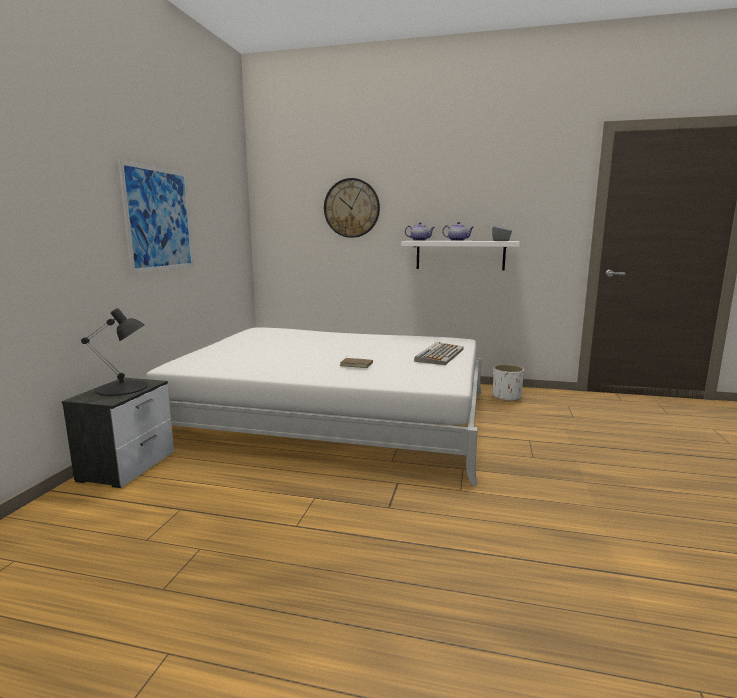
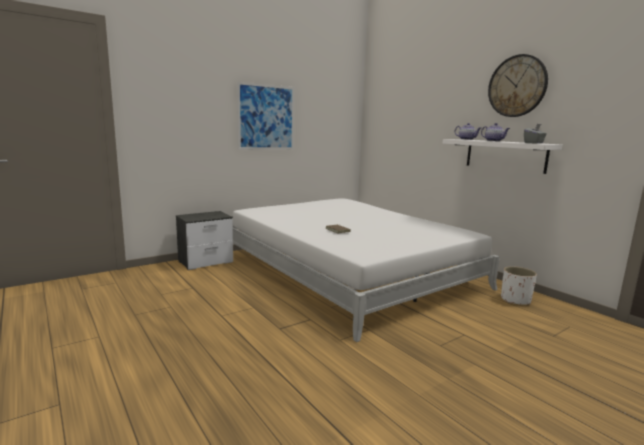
camera: 40 degrees right, 0 degrees up
black table lamp [81,308,148,396] -> none
wall clock [324,178,380,238] -> wall clock moved to [488,54,548,117]
keyboard [414,342,464,365] -> none

